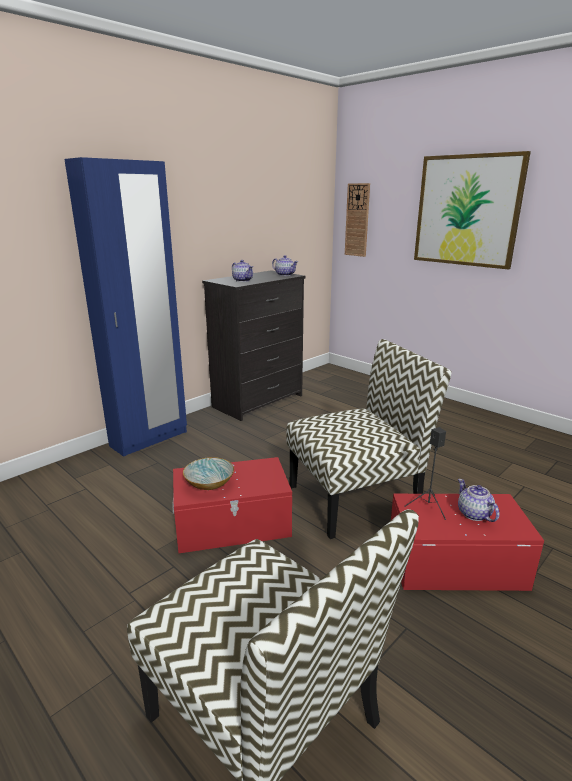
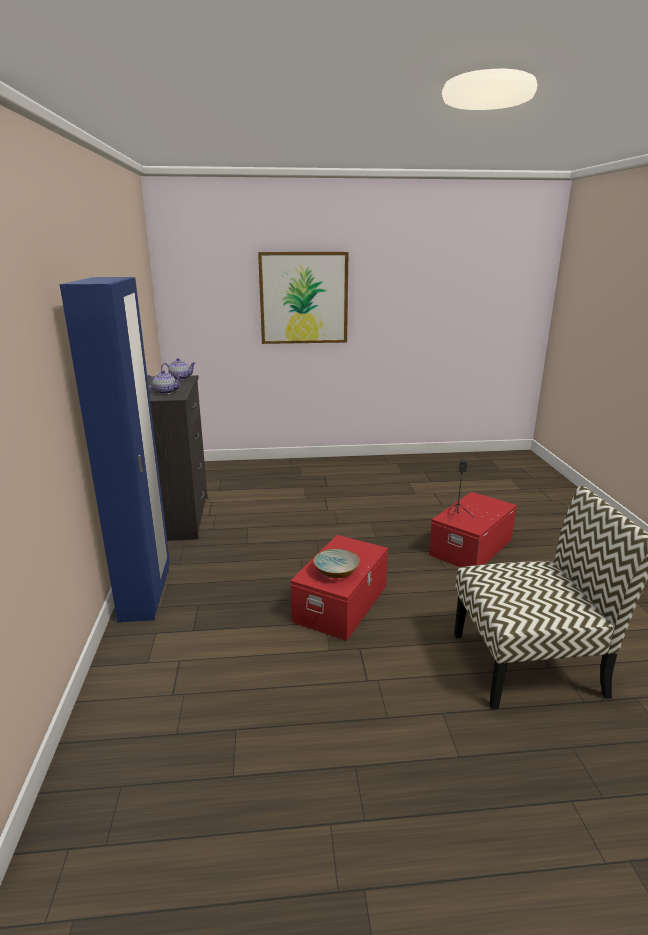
camera: 50 degrees left, 0 degrees up
chair [286,339,452,539] -> none
wall clock [345,183,370,257] -> none
teapot [458,479,500,522] -> none

